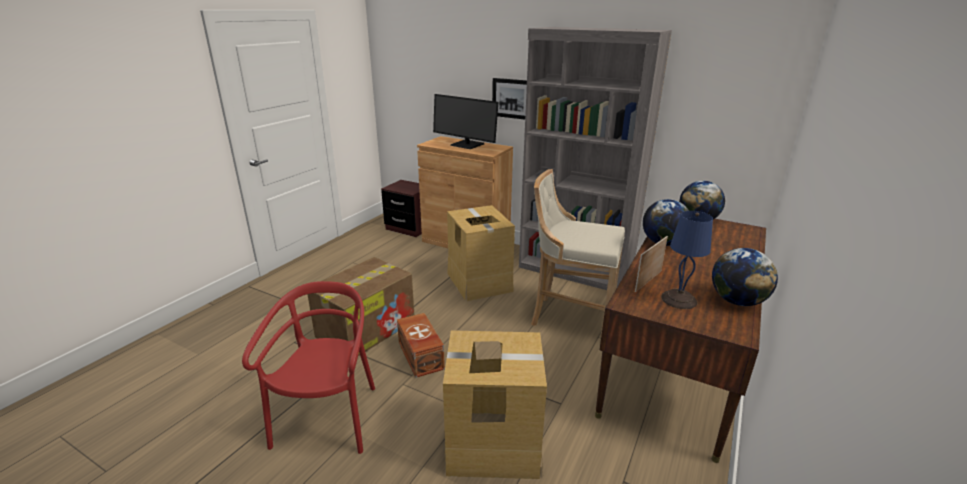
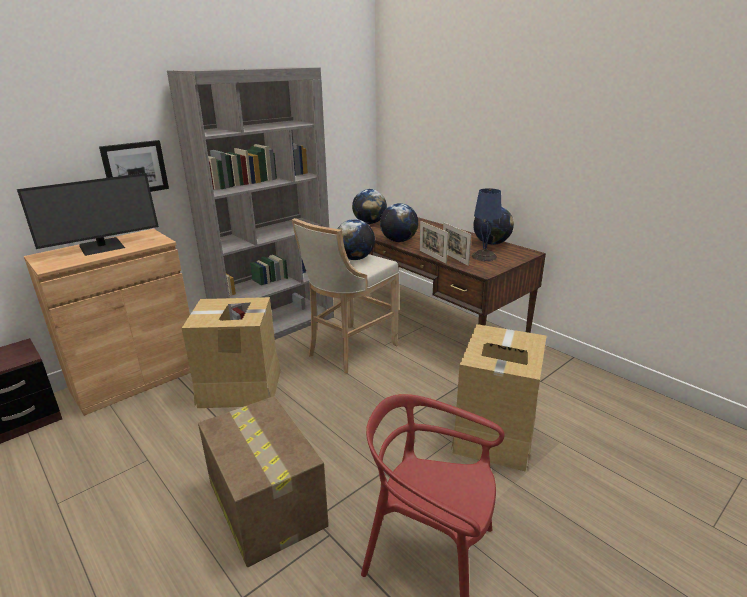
camera: 70 degrees left, 0 degrees up
brown storage box [397,313,445,378] -> none
none -> globe [337,219,375,260]
none -> picture frame [420,221,448,263]

